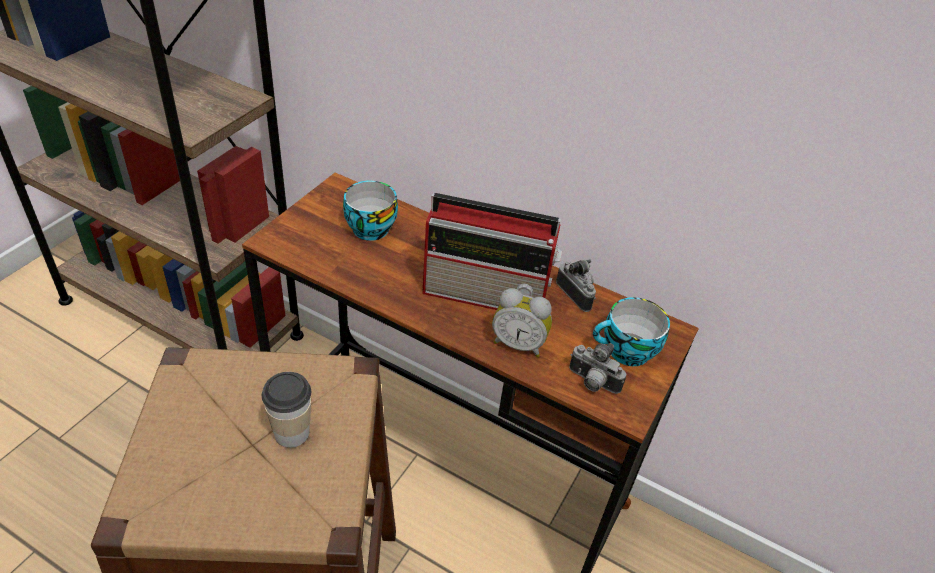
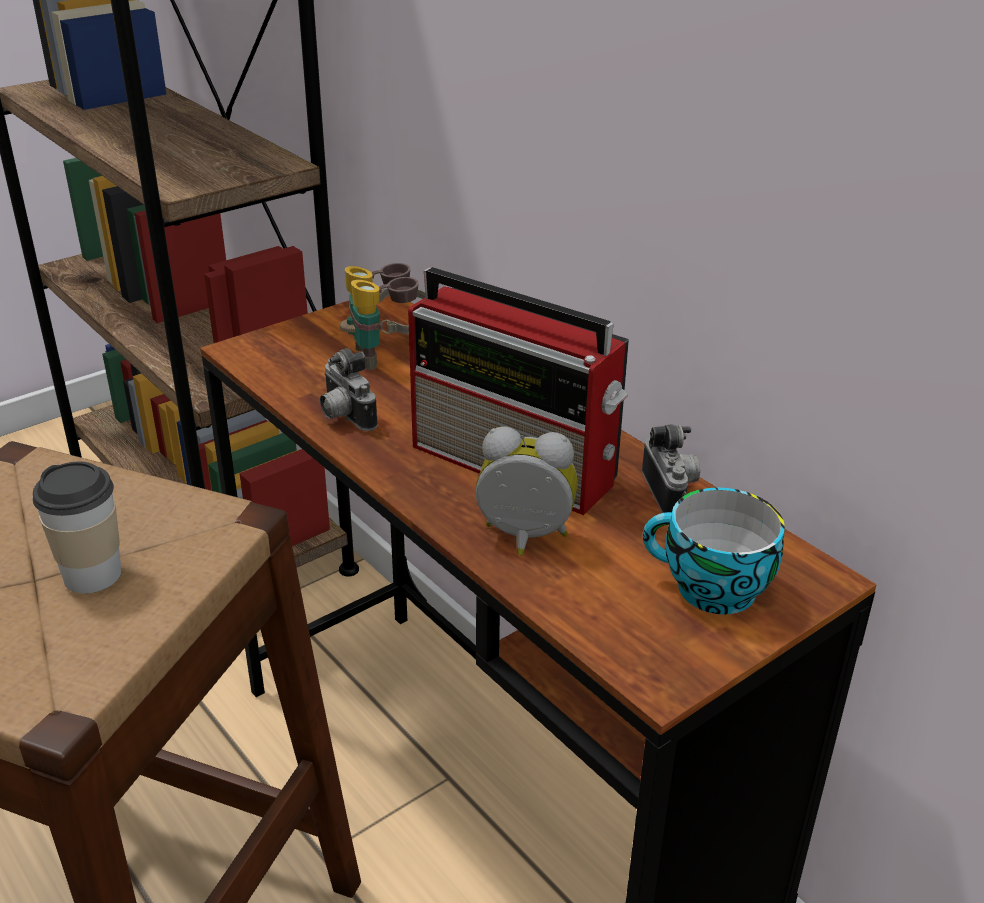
camera: 25 degrees right, 10 degrees down
cup [343,180,398,241] -> binoculars [340,263,426,370]
alarm clock [492,288,552,357] -> alarm clock turned 150 degrees clockwise [476,427,578,555]
camera [569,343,626,394] -> camera moved to [320,348,378,431]

